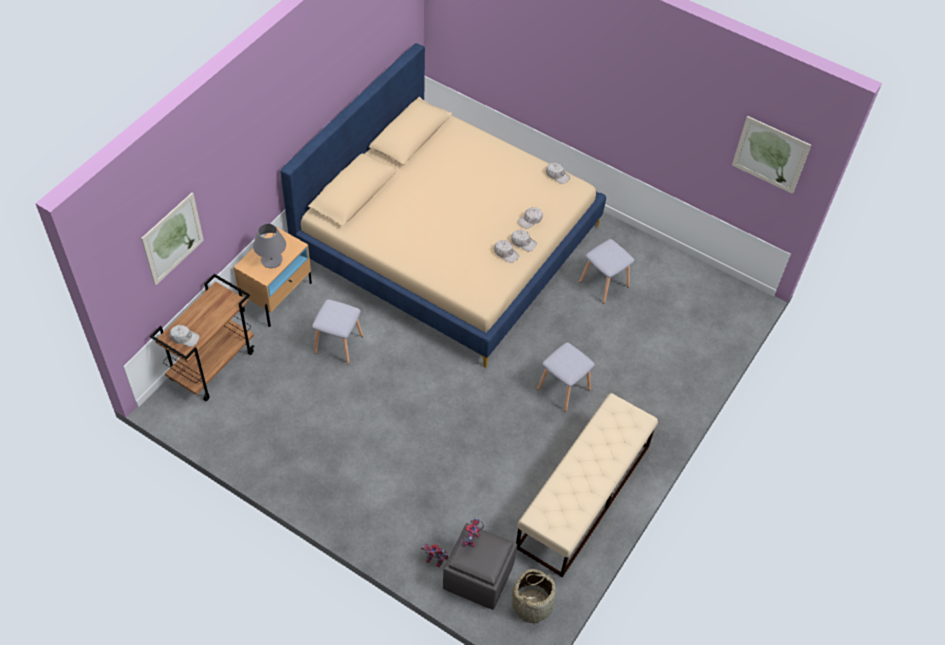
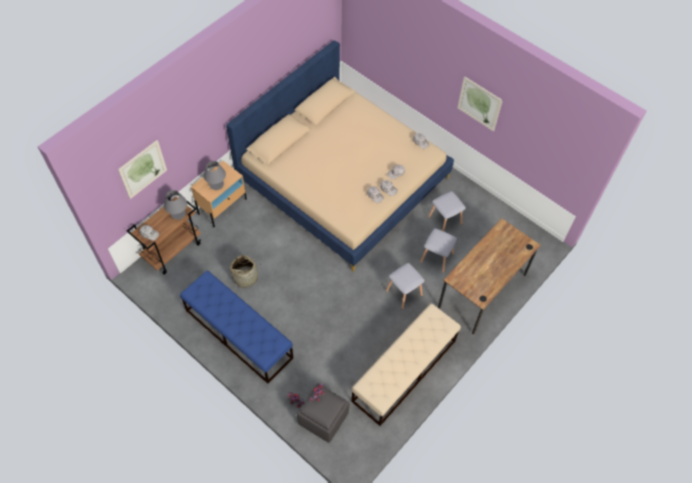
camera: 10 degrees right, 5 degrees up
grey stool [312,299,363,364] -> grey stool moved to [420,228,457,273]
basket [512,569,556,623] -> basket moved to [230,255,258,288]
picture [732,116,811,194] -> picture moved to [458,76,503,132]
none -> grey table lamp [164,190,187,220]
none -> blue bench [180,271,293,384]
none -> brown desk [438,218,541,334]

